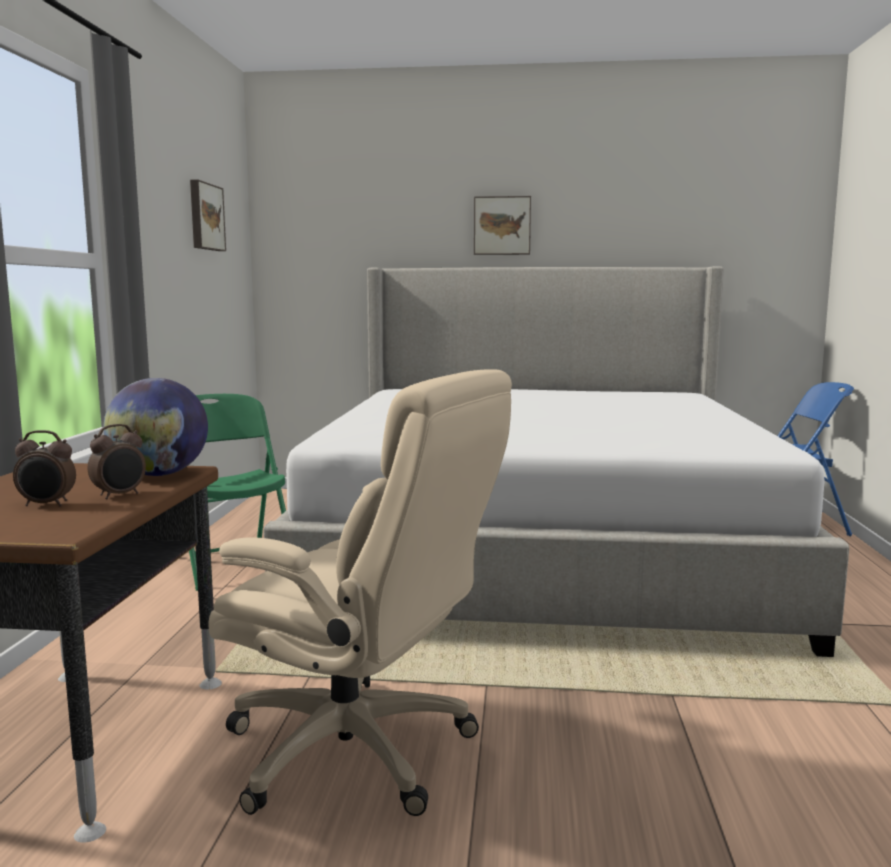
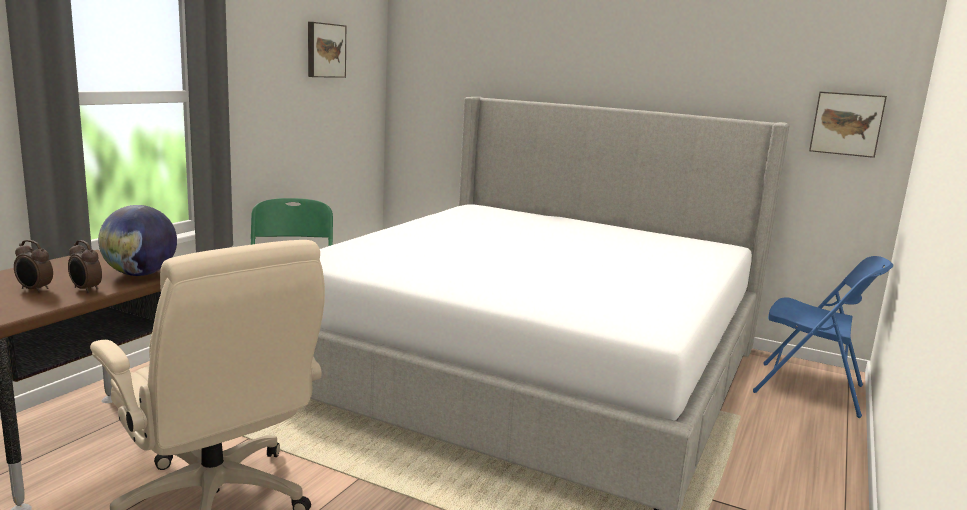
camera: 20 degrees right, 5 degrees up
alarm clock [88,424,146,499] -> alarm clock turned 60 degrees clockwise [68,240,102,293]
picture [474,196,531,255] -> picture moved to [809,91,887,158]

